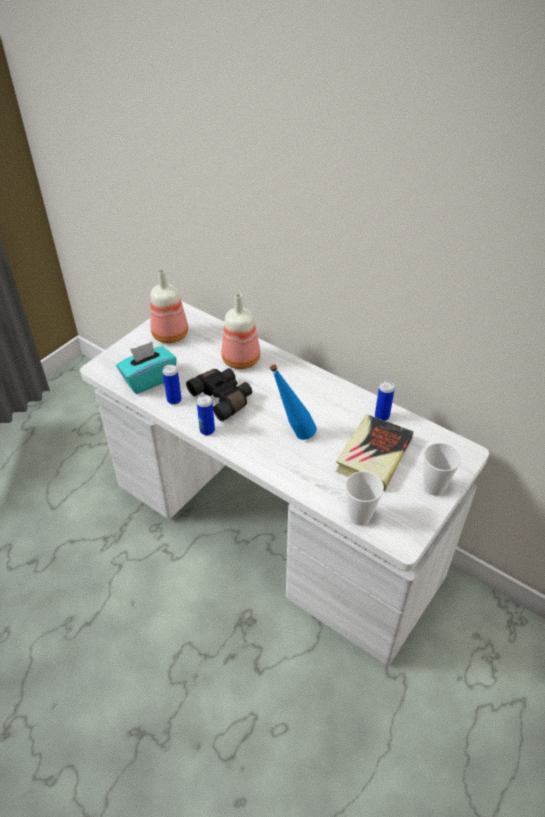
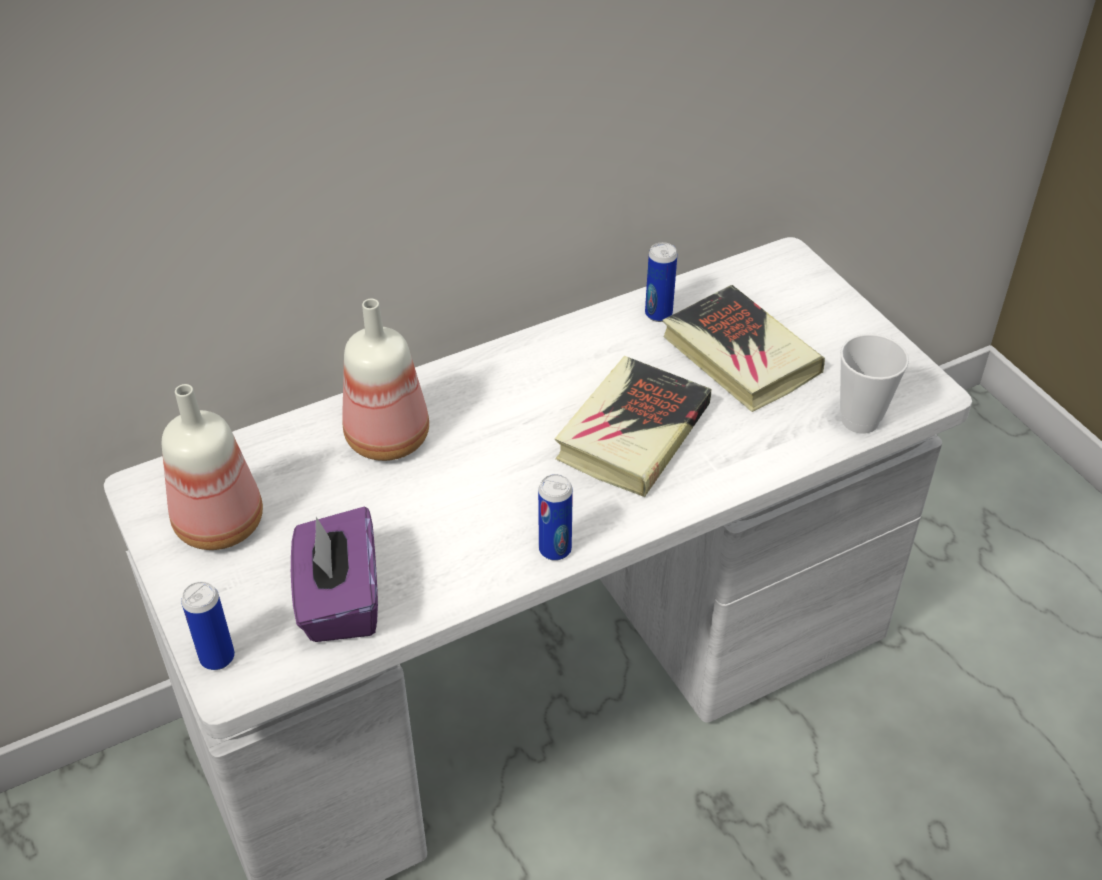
camera: 65 degrees left, 0 degrees up
turquoise tissue box [116,342,177,394] -> purple tissue box [291,507,378,642]
can [163,364,182,405] -> can moved to [181,582,235,670]
black binoculars [186,368,252,421] -> none
blue bottle [270,364,317,440] -> book [555,356,712,497]
cup [423,443,461,496] -> none

